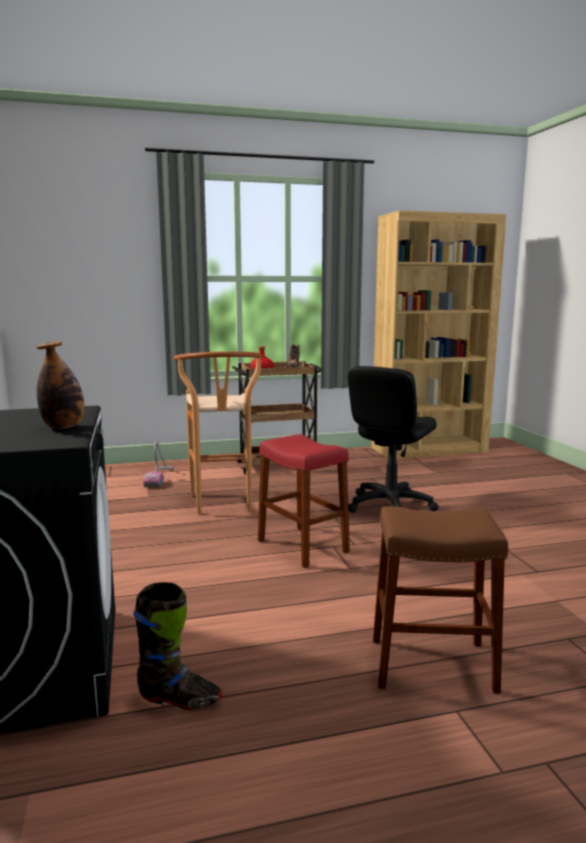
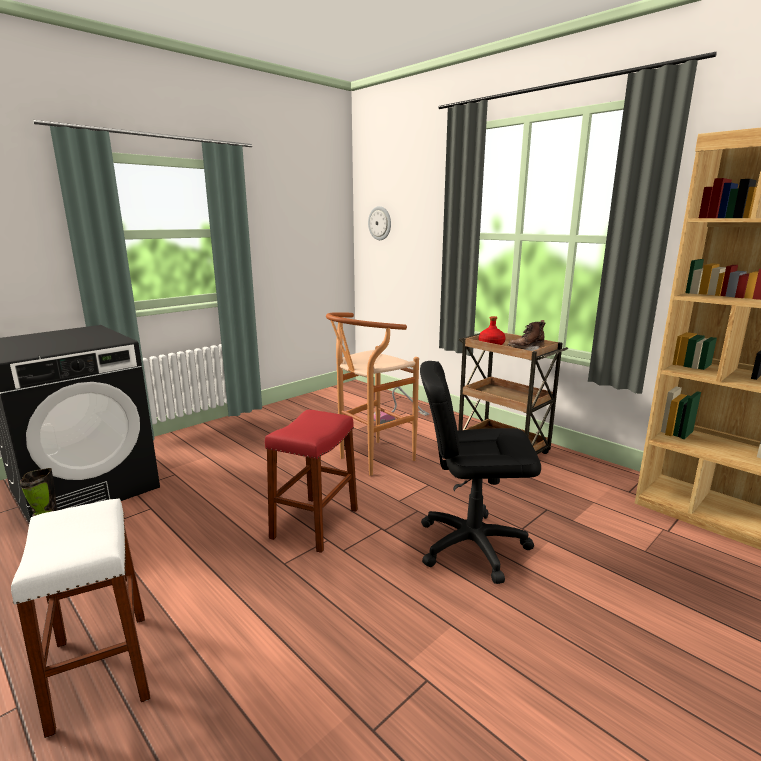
camera: 60 degrees right, 5 degrees up
bottle [36,341,85,429] -> none
brown stool [373,507,508,694] -> white stool [11,499,150,738]
none -> wall clock [368,206,391,240]

